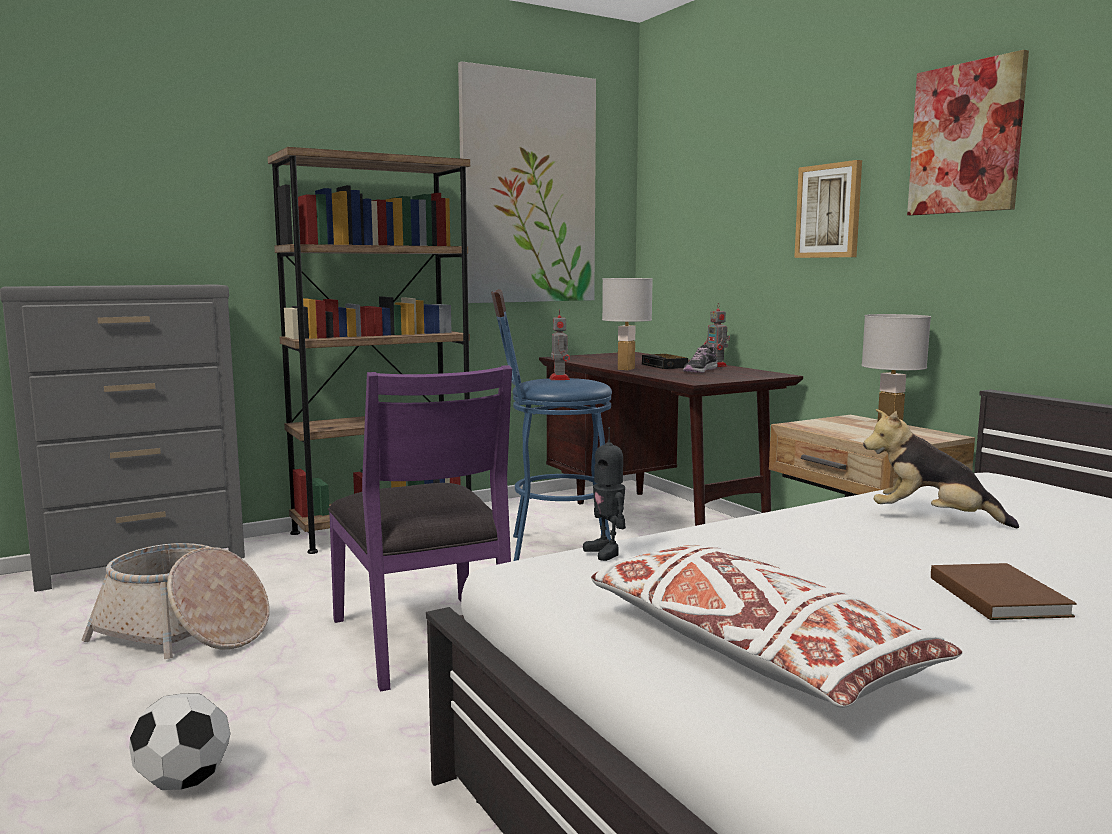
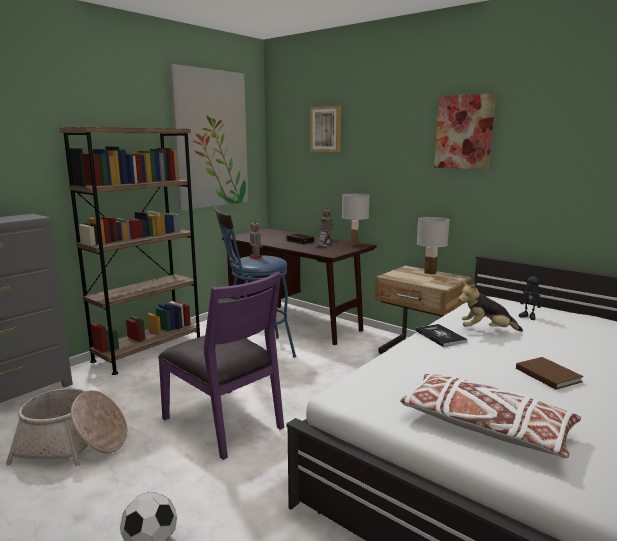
camera: 20 degrees left, 5 degrees up
toy robot [583,427,626,561] -> toy robot moved to [519,270,541,320]
white table lamp [602,278,653,370] -> white table lamp moved to [342,194,370,245]
picture [794,160,862,258] -> picture moved to [310,106,341,152]
none -> book [415,324,468,347]

